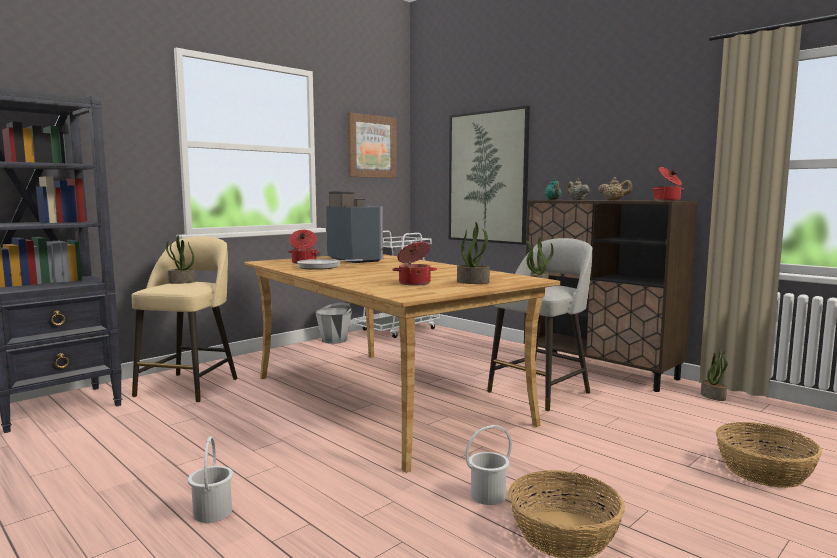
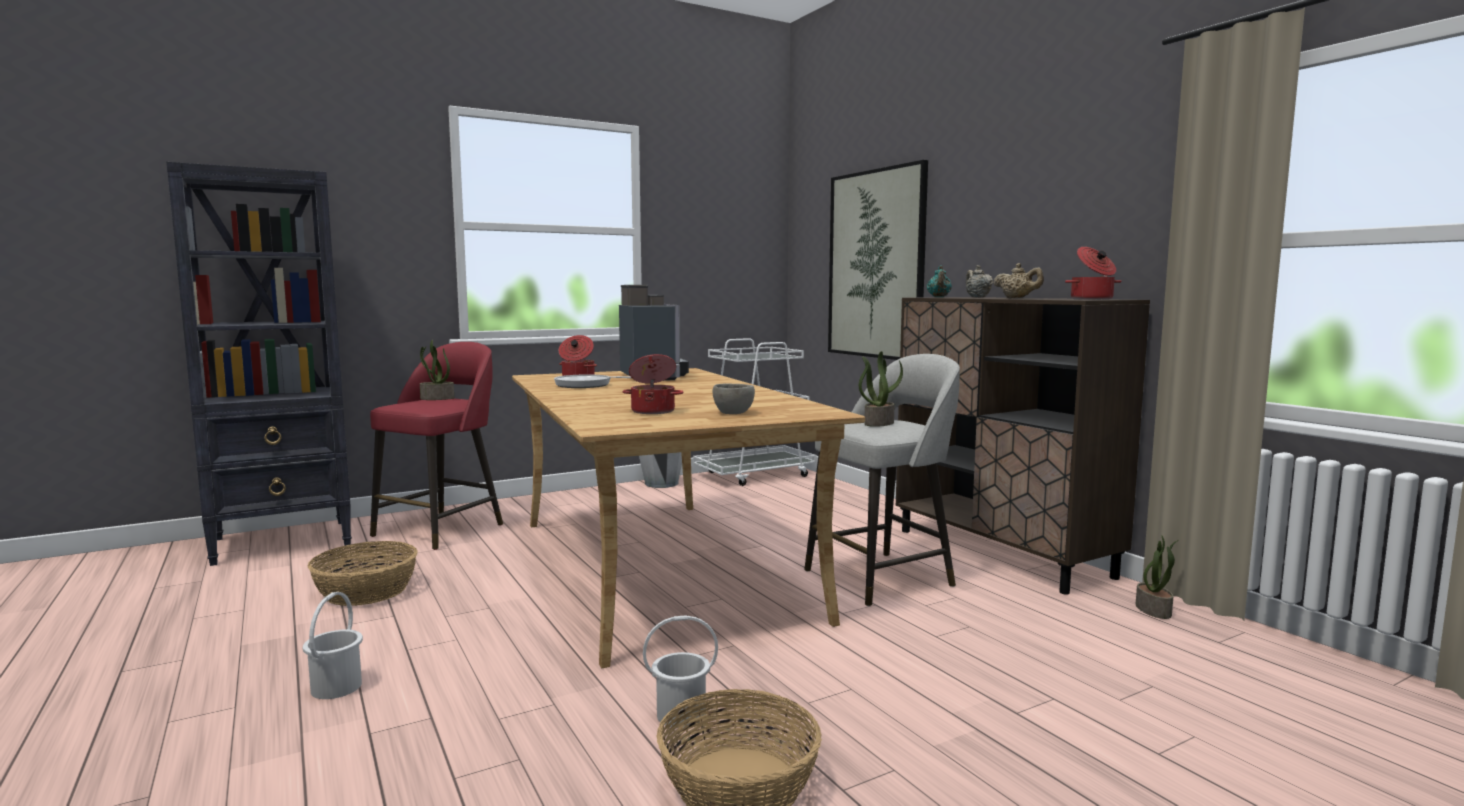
camera: 15 degrees right, 0 degrees up
beige stool [132,236,238,403] -> red stool [370,342,503,550]
picture [347,112,397,178] -> none
potted plant [457,222,490,284] -> grey bowl [712,383,755,414]
basket [716,422,822,488] -> basket moved to [307,541,418,606]

